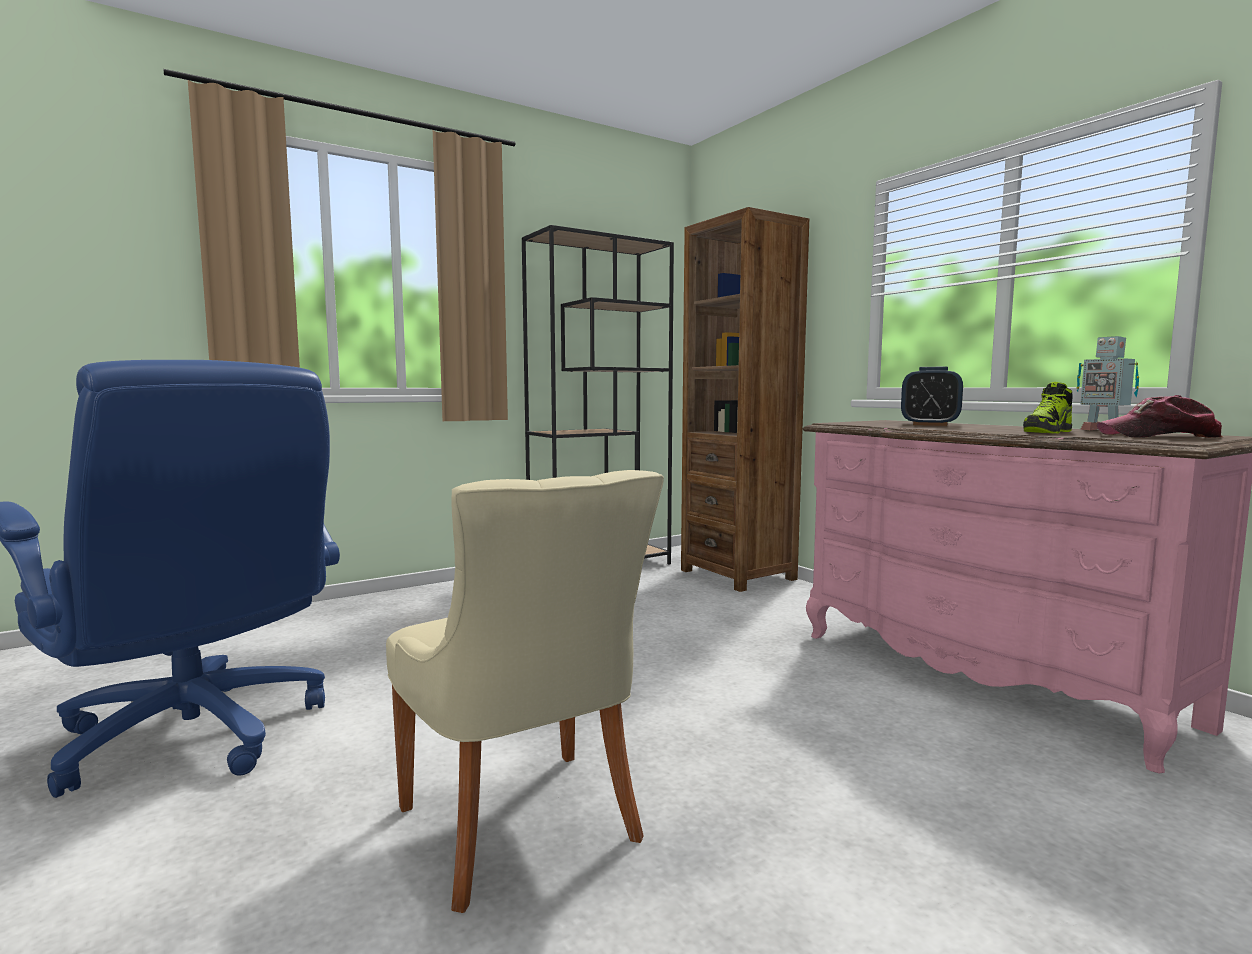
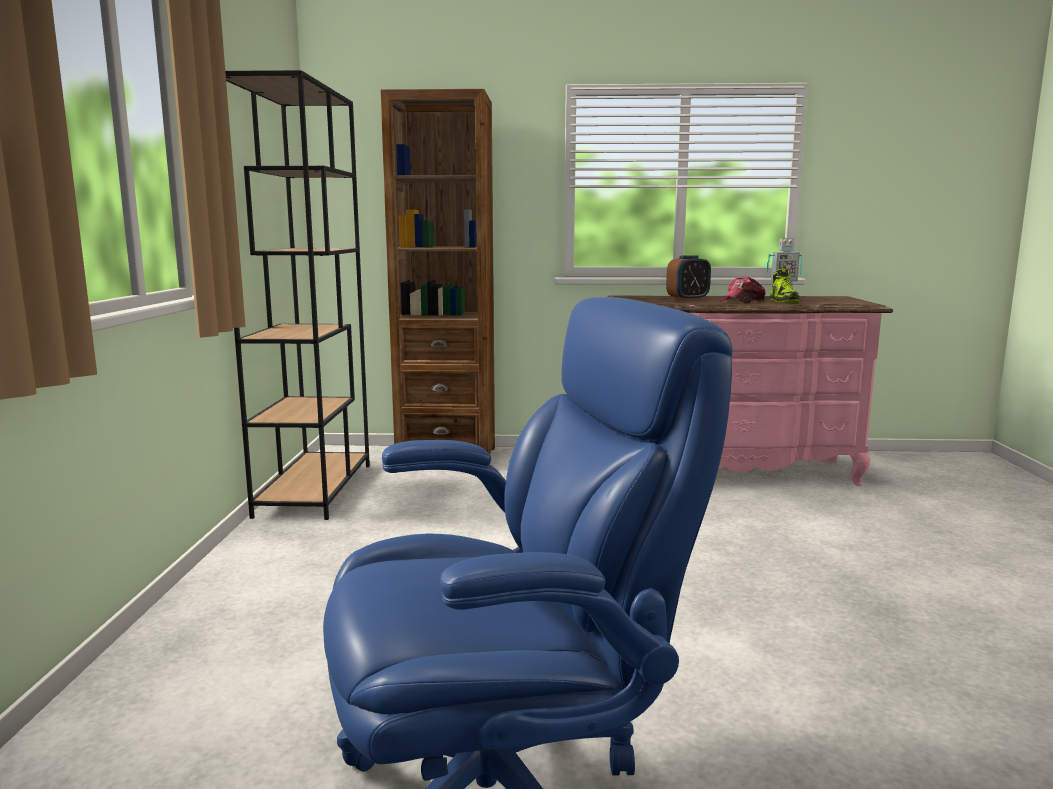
camera: 55 degrees left, 5 degrees up
beige chair [386,470,664,913] -> none
cap [1097,395,1223,438] -> cap moved to [720,277,766,304]

